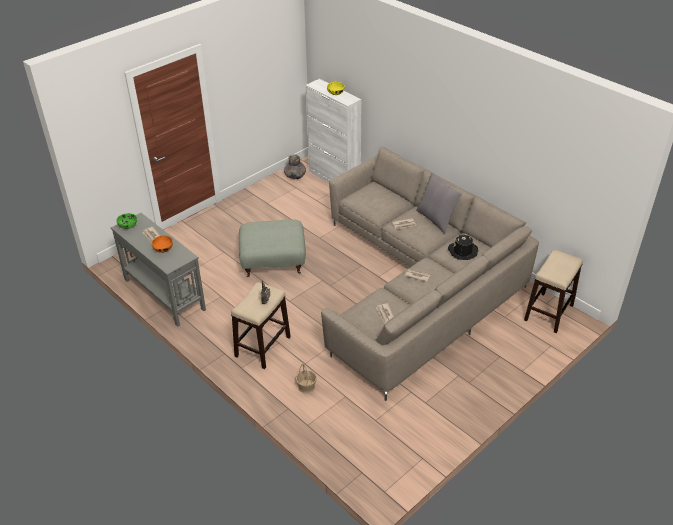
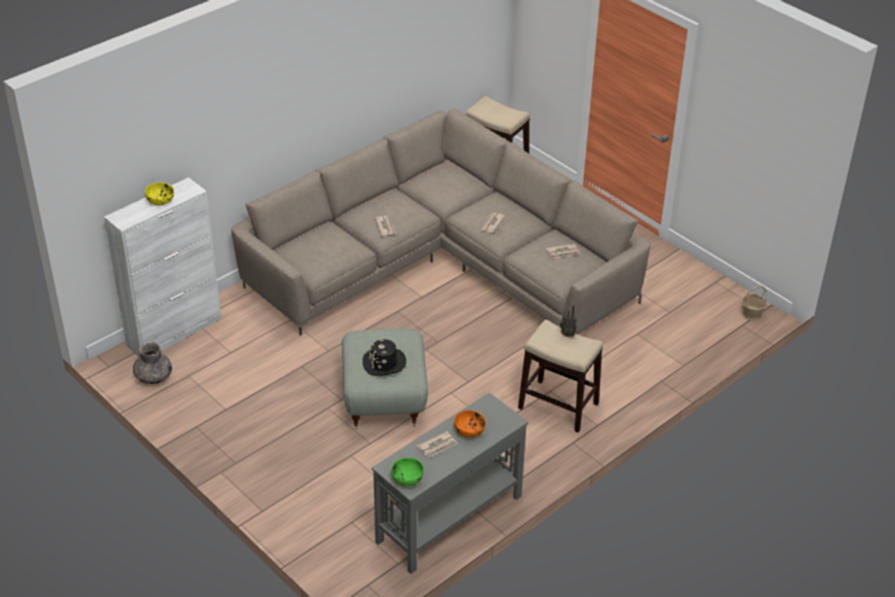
camera: 90 degrees left, 0 degrees up
basket [296,364,317,393] -> basket moved to [742,285,767,321]
grey pillow [416,172,462,234] -> none
black hat [448,234,478,260] -> black hat moved to [363,339,406,376]

